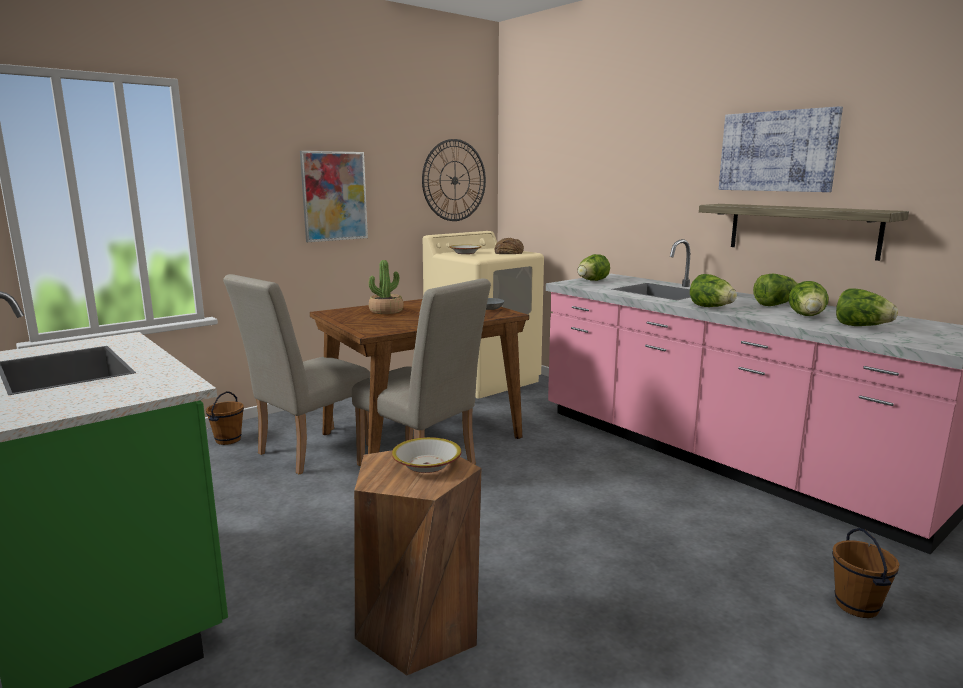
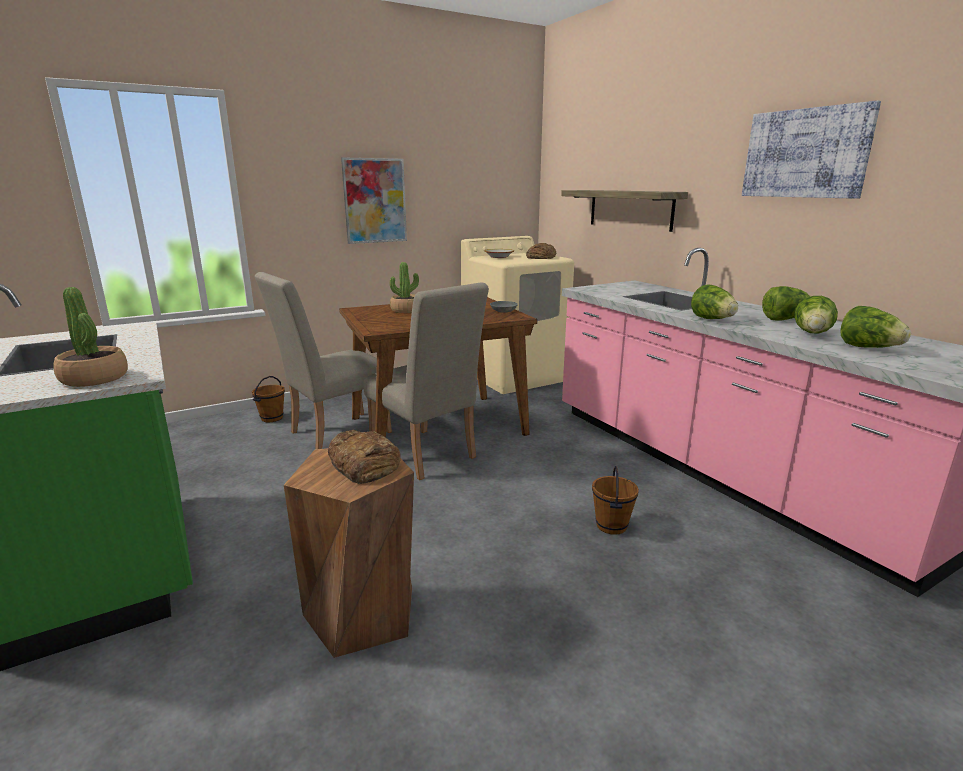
camera: 10 degrees right, 5 degrees up
bowl [392,437,461,473] -> bread [328,430,401,484]
wall clock [422,139,486,221] -> none
lettuce [577,254,610,281] -> none
shelf [699,204,909,261] -> shelf moved to [561,190,688,232]
brown bucket [832,528,900,618] -> brown bucket moved to [592,466,639,535]
none -> potted plant [53,287,128,387]

